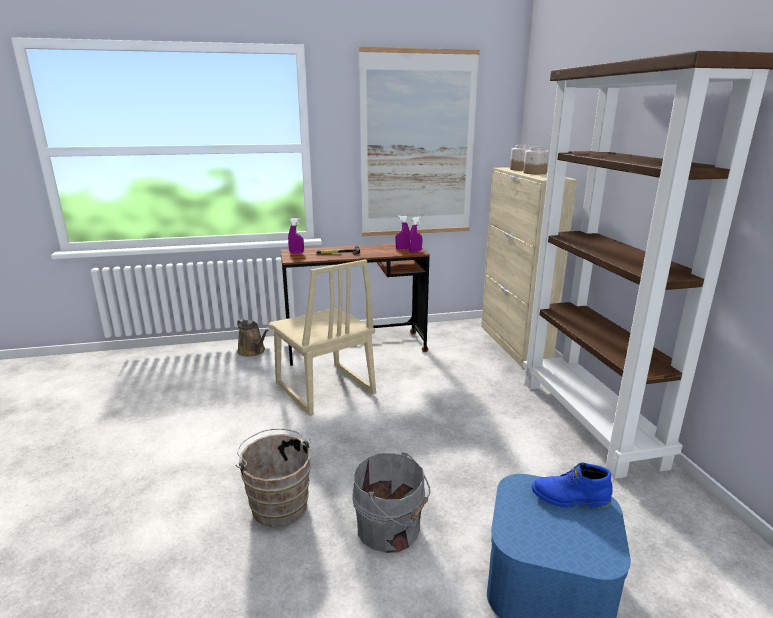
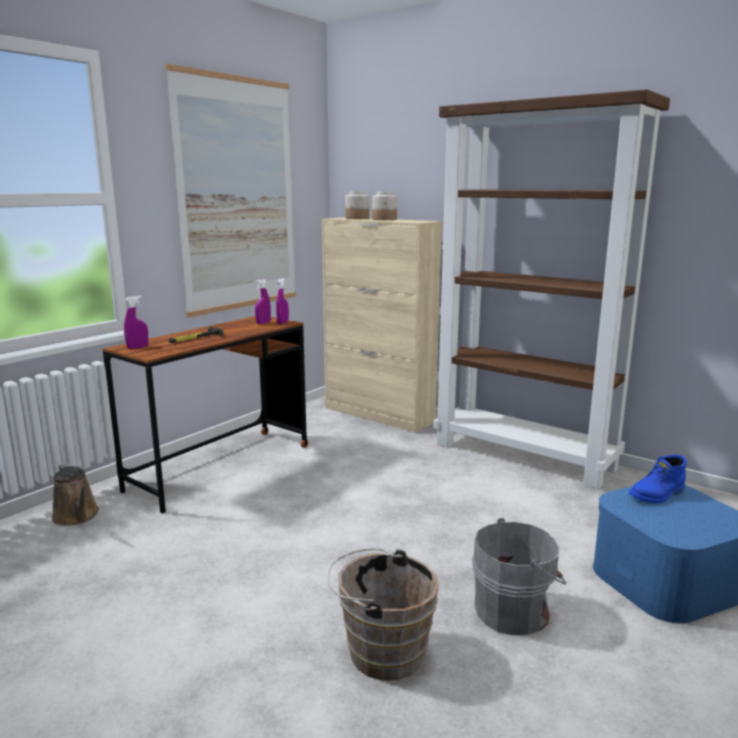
camera: 40 degrees left, 5 degrees down
brown watering can [237,319,269,357] -> brown watering can turned 45 degrees clockwise [52,463,99,526]
beige chair [268,259,376,416] -> none

